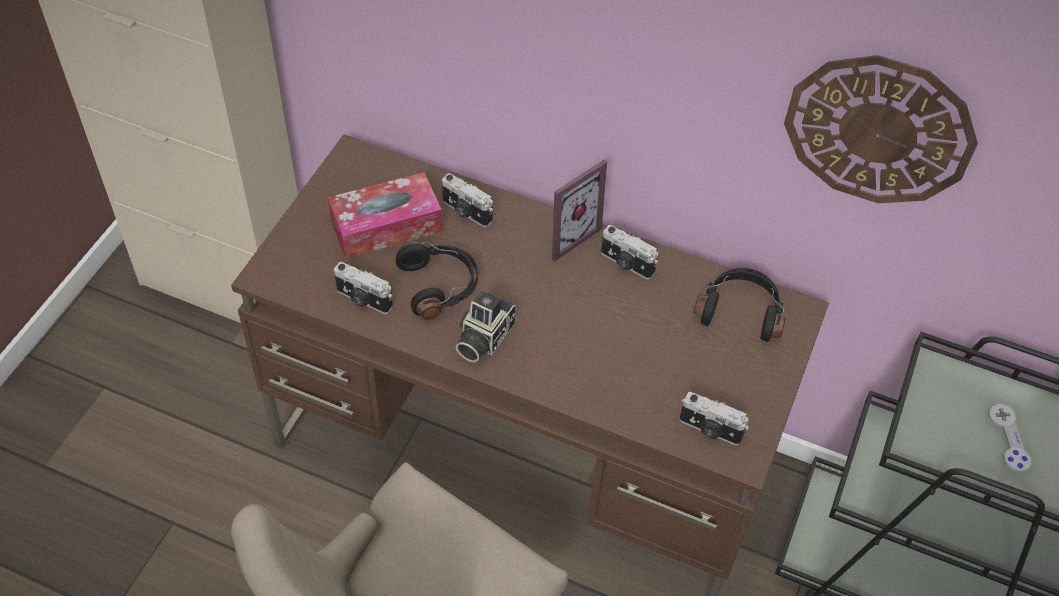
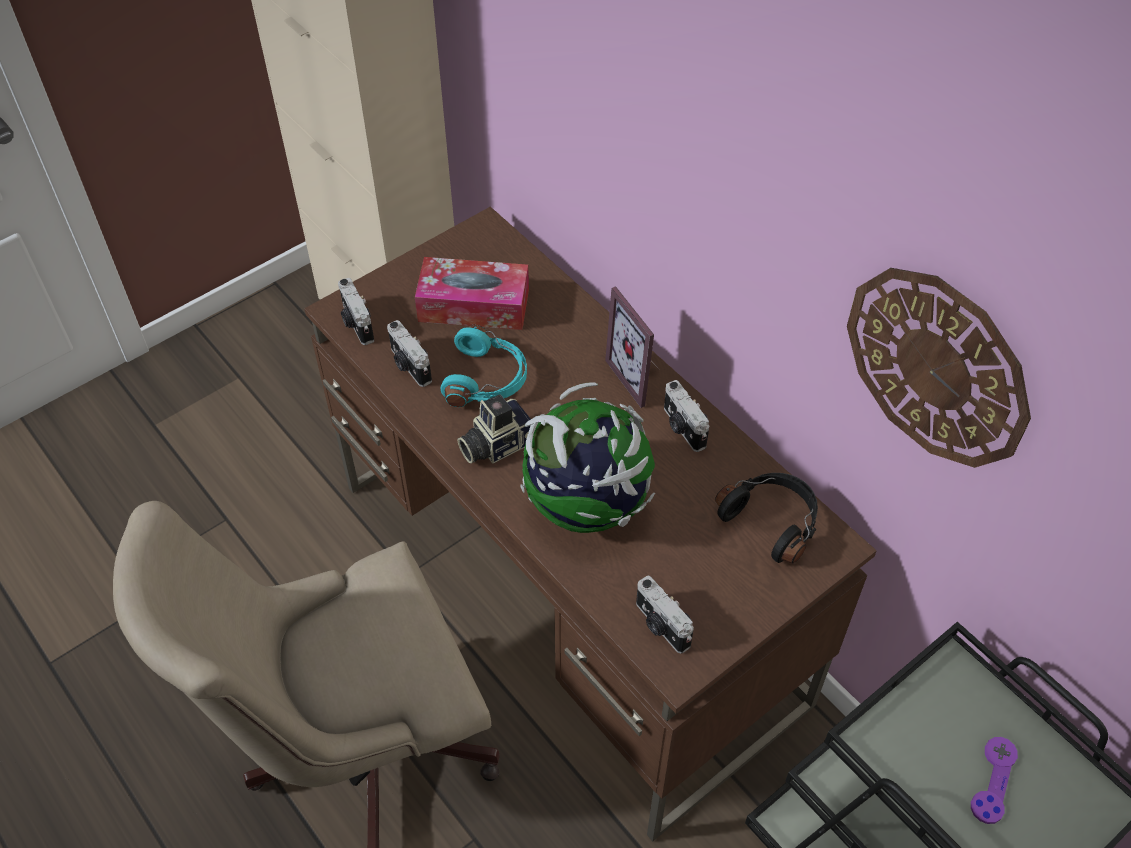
camera: 30 degrees right, 0 degrees up
black headphones [396,240,478,320] -> turquoise headphones [441,325,527,407]
camera [442,173,493,227] -> camera moved to [338,278,374,345]
picture frame [552,160,607,261] -> picture frame turned 75 degrees clockwise [605,286,659,408]
grey game controller [988,404,1031,472] -> purple game controller [971,737,1018,824]
none -> globe [521,382,655,533]

